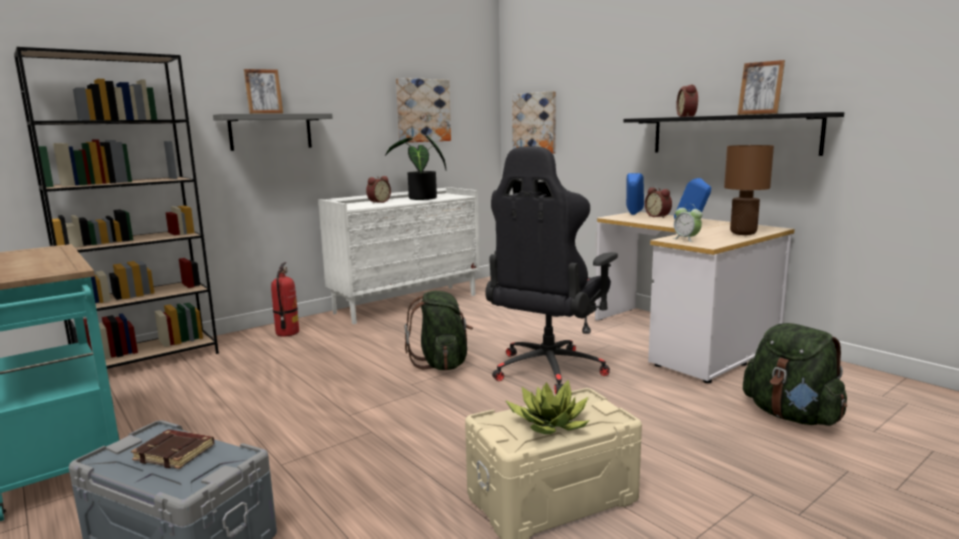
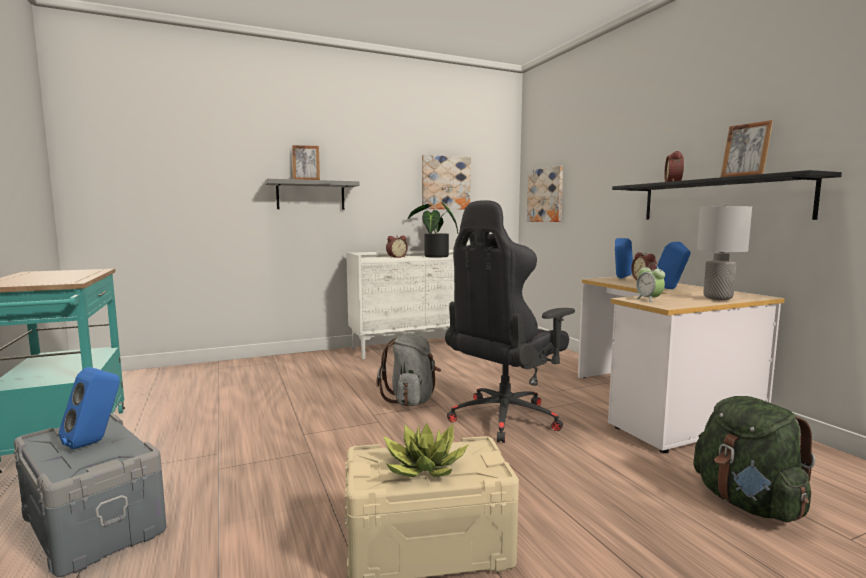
camera: 15 degrees right, 5 degrees down
beige bookcase [14,47,219,369] -> none
brown book [131,429,215,469] -> blue speaker [59,367,120,449]
fire extinguisher [271,262,299,337] -> none
green backpack [405,291,473,370] -> grey backpack [376,333,441,406]
brown table lamp [724,145,774,235] -> grey table lamp [697,205,752,300]

